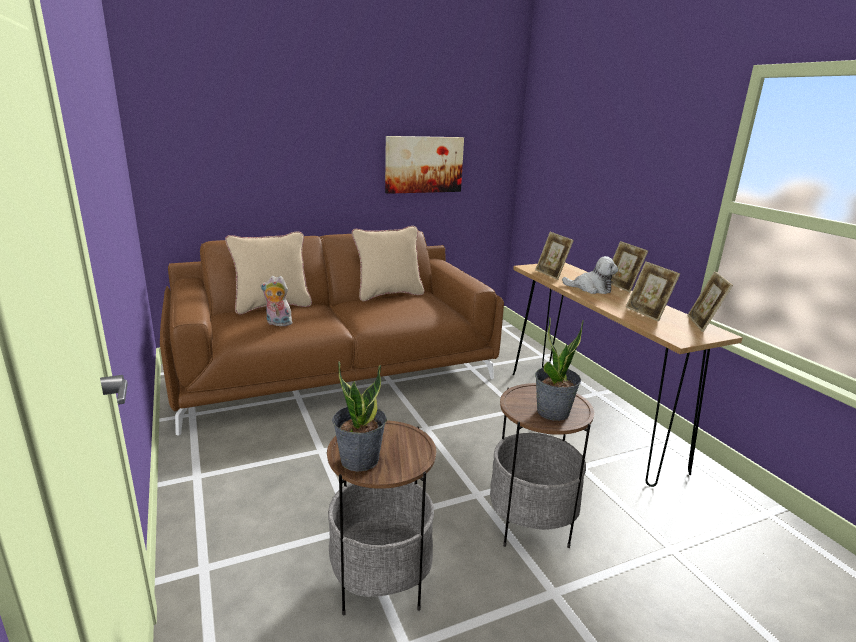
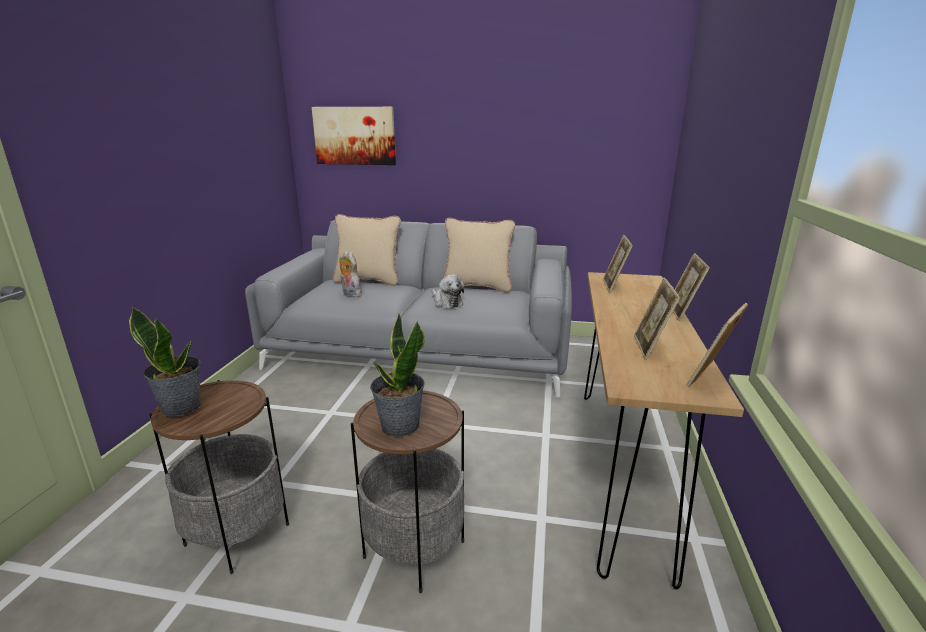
camera: 35 degrees right, 0 degrees up
brown sofa [160,231,504,436] -> grey sofa [245,220,572,398]
picture [385,136,464,194] -> picture moved to [311,107,396,165]
plush toy [562,256,618,294] -> plush toy moved to [432,274,464,308]

